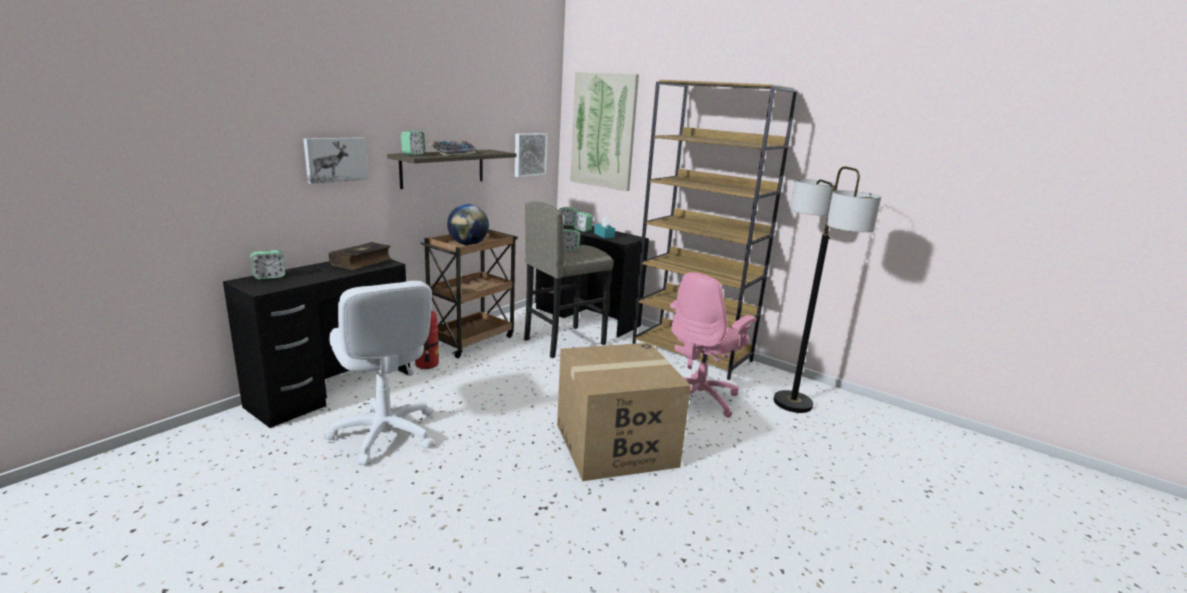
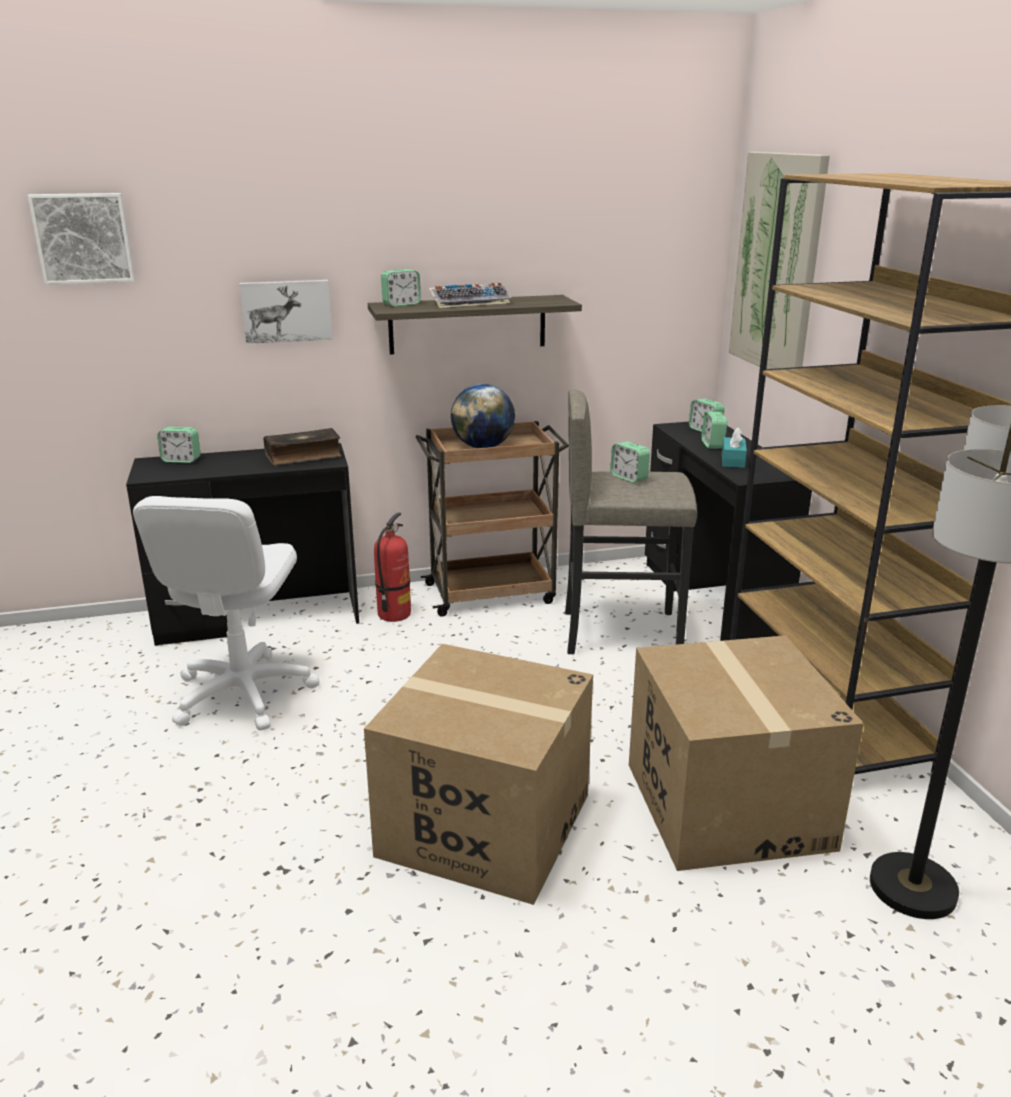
camera: 40 degrees right, 5 degrees up
picture [515,133,547,178] -> picture moved to [28,193,135,285]
pink office chair [670,272,756,418] -> cardboard box [629,635,864,871]

